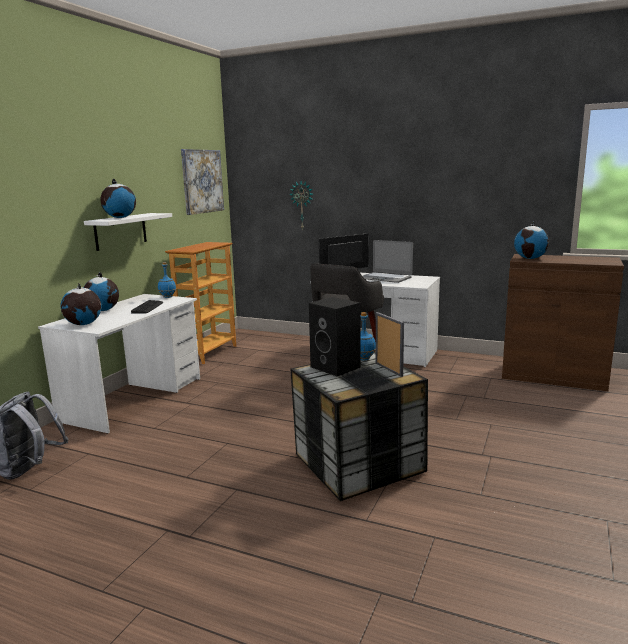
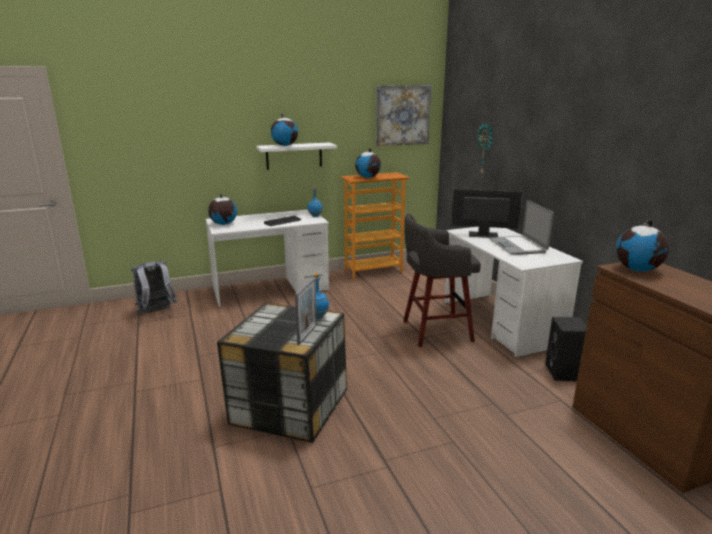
camera: 45 degrees right, 5 degrees up
globe [84,272,119,311] -> globe moved to [355,148,381,178]
black speaker [309,297,361,376] -> black speaker moved to [545,317,587,381]

